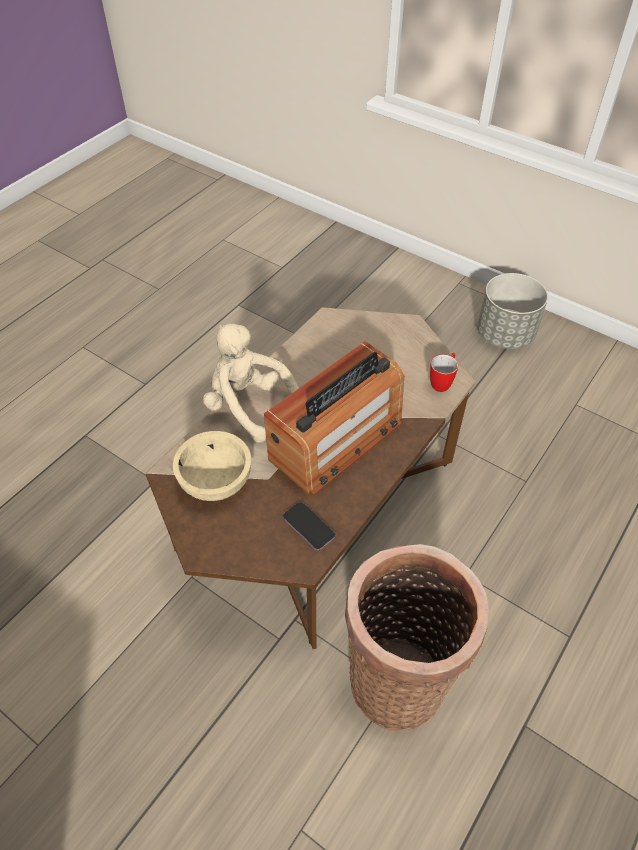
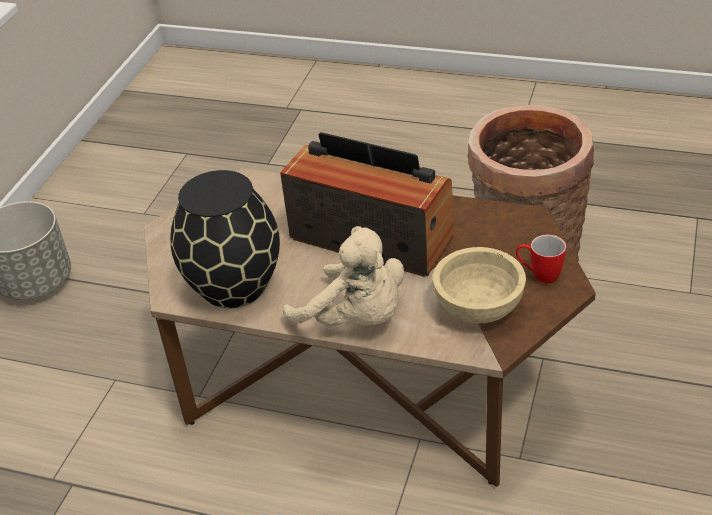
camera: 105 degrees left, 10 degrees down
beige plush toy [203,324,299,443] -> beige plush toy turned 75 degrees counterclockwise [283,226,404,326]
phone [283,502,335,551] -> none
mug [430,353,458,392] -> mug moved to [516,235,566,283]
none -> black vase [170,170,280,308]

